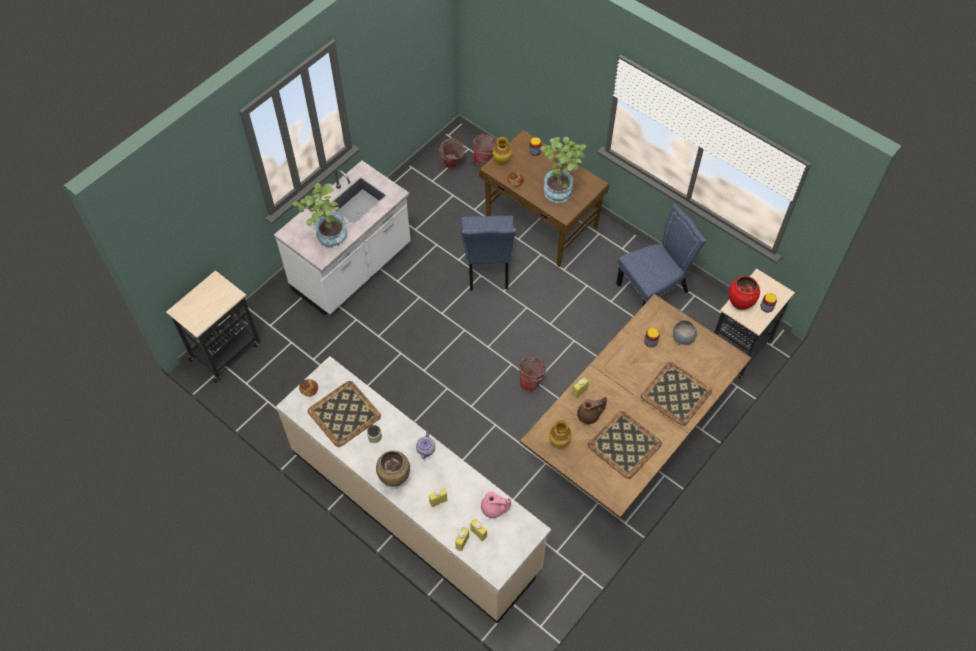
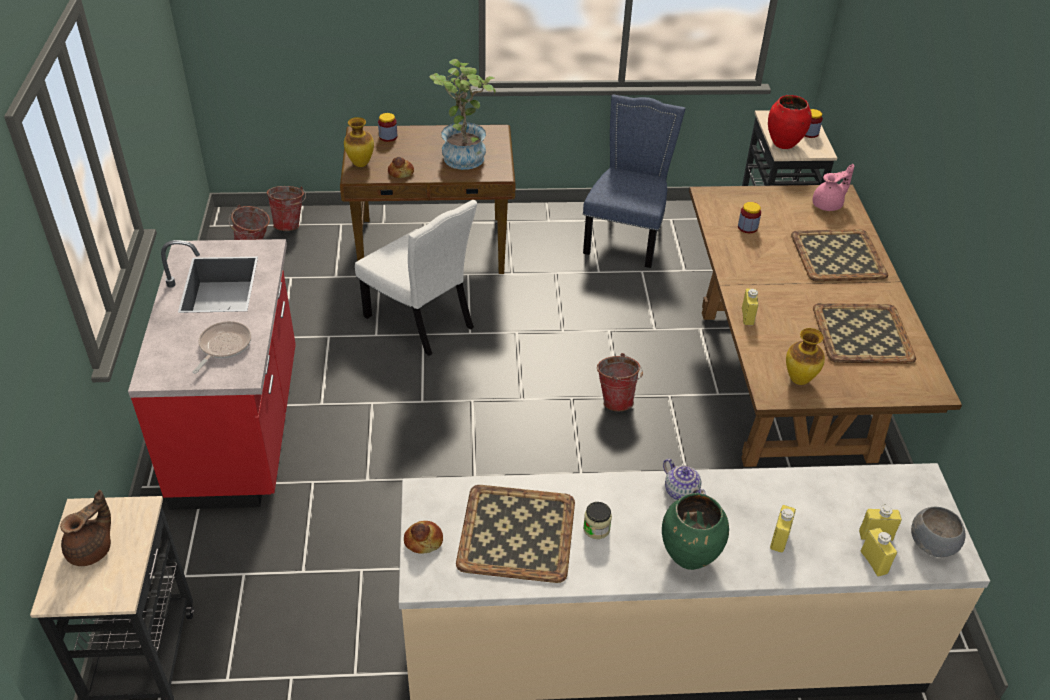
camera: 45 degrees left, 15 degrees down
white counter [274,161,411,315] -> red counter [128,239,296,510]
potted plant [293,183,347,248] -> frying pan [193,321,251,374]
brown vase [376,451,410,486] -> green vase [662,493,729,570]
blue chair [461,216,516,291] -> white chair [355,200,477,356]
pink teapot [481,492,511,518] -> pink teapot moved to [813,164,854,211]
brown teapot [577,397,607,424] -> brown teapot moved to [60,490,111,566]
grey bowl [673,320,697,345] -> grey bowl moved to [911,507,965,557]

